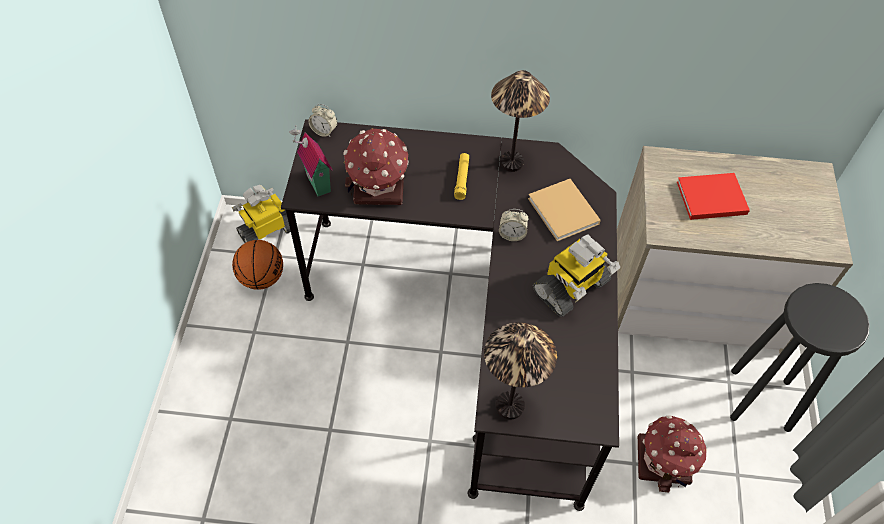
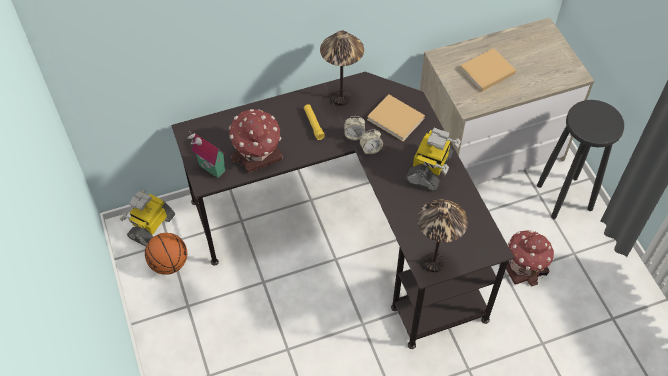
camera: 25 degrees left, 0 degrees up
alarm clock [308,104,337,137] -> alarm clock moved to [344,116,366,140]
red book [677,173,750,220] -> beige book [460,48,516,92]

